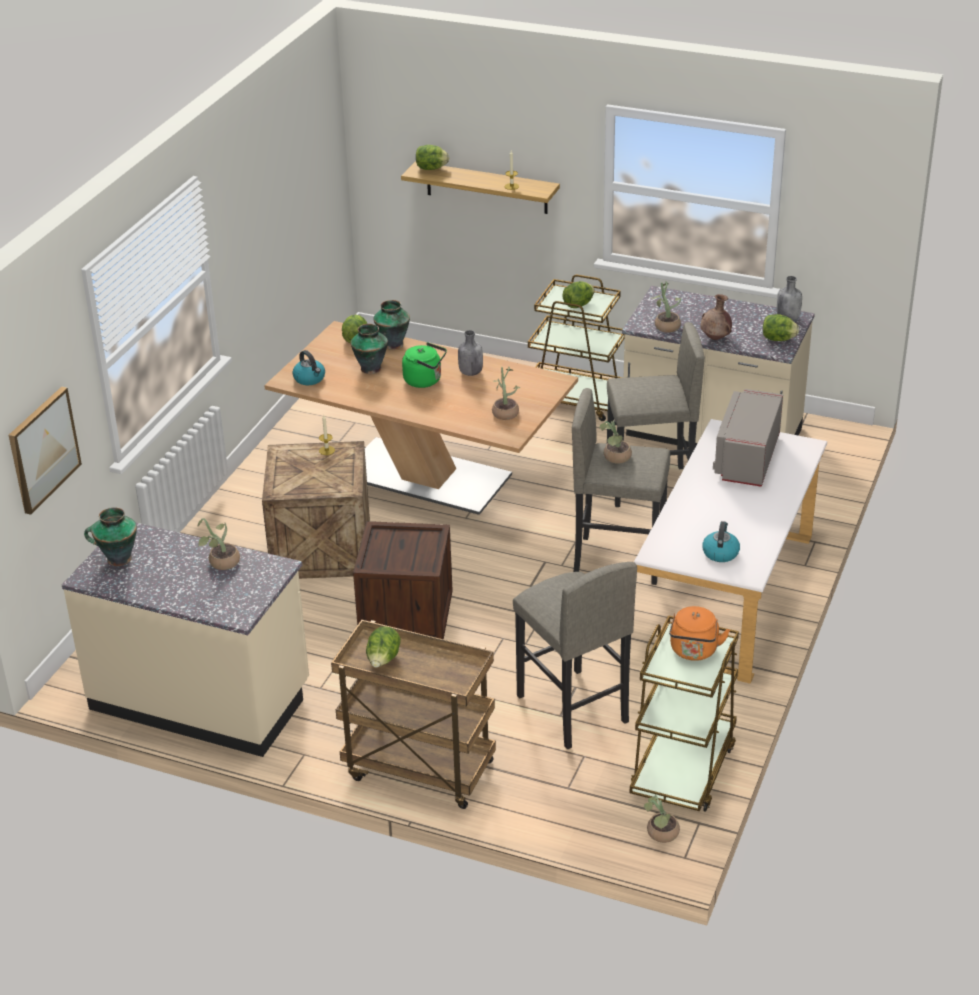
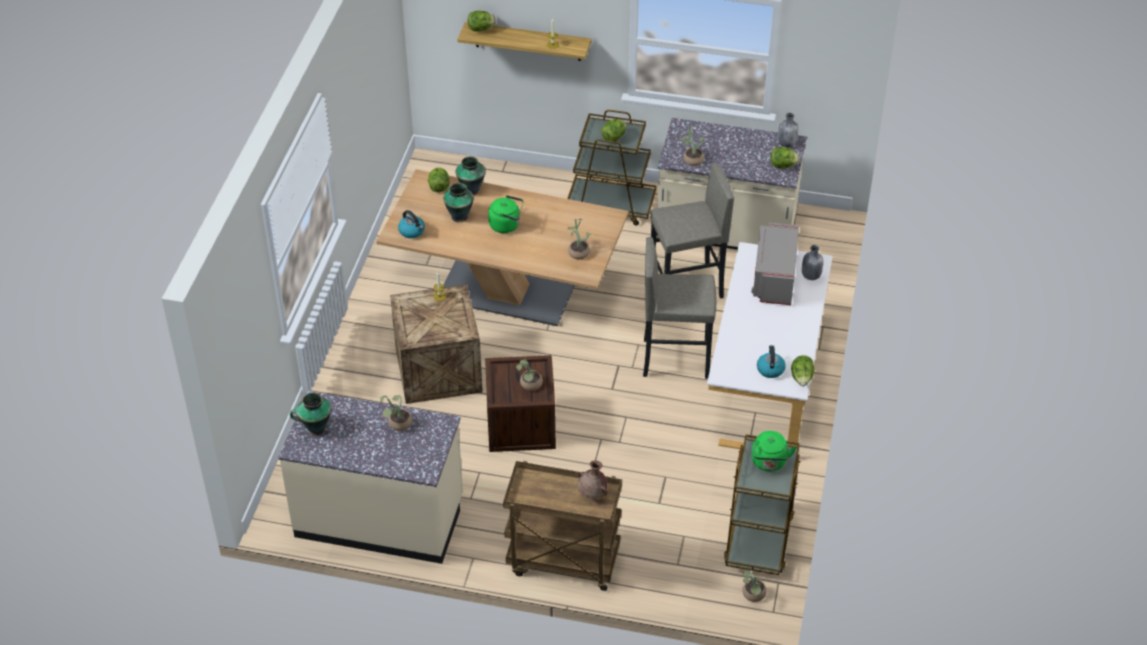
camera: 10 degrees left, 10 degrees up
picture [8,387,82,515] -> none
lettuce [366,626,401,668] -> lettuce moved to [791,355,815,387]
grey bottle [458,330,483,376] -> grey bottle moved to [802,245,824,280]
grey stool [513,562,637,749] -> none
potted plant [600,421,632,464] -> potted plant moved to [516,358,543,391]
orange kettle [669,606,730,661] -> green kettle [752,431,796,471]
brown vase [701,294,732,340] -> brown vase moved to [578,460,608,499]

